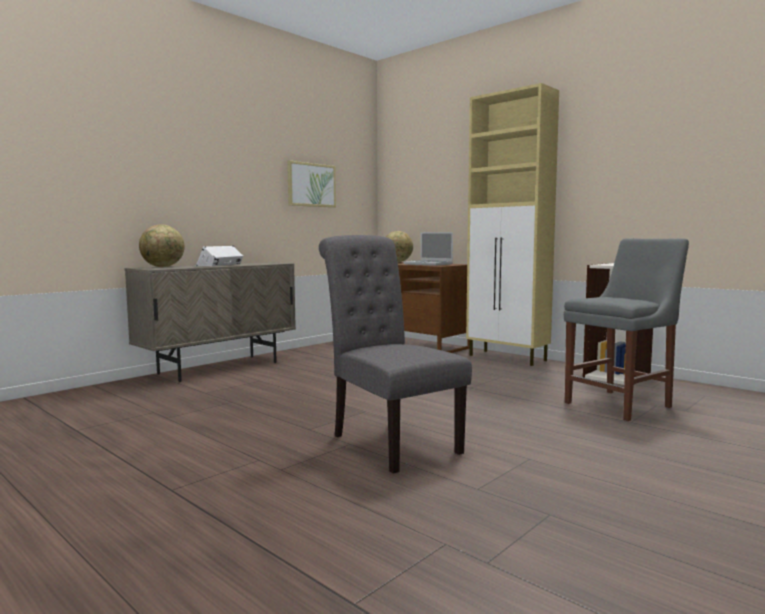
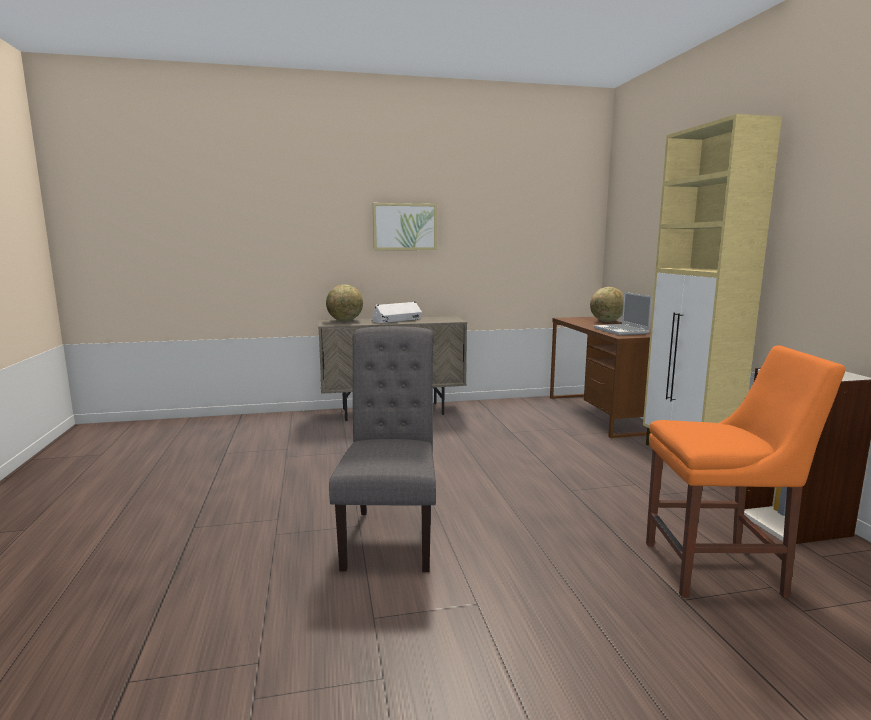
camera: 35 degrees right, 5 degrees up
picture [287,160,336,208] -> picture moved to [373,203,437,250]
grey chair [563,239,689,421] -> orange chair [646,345,845,598]

